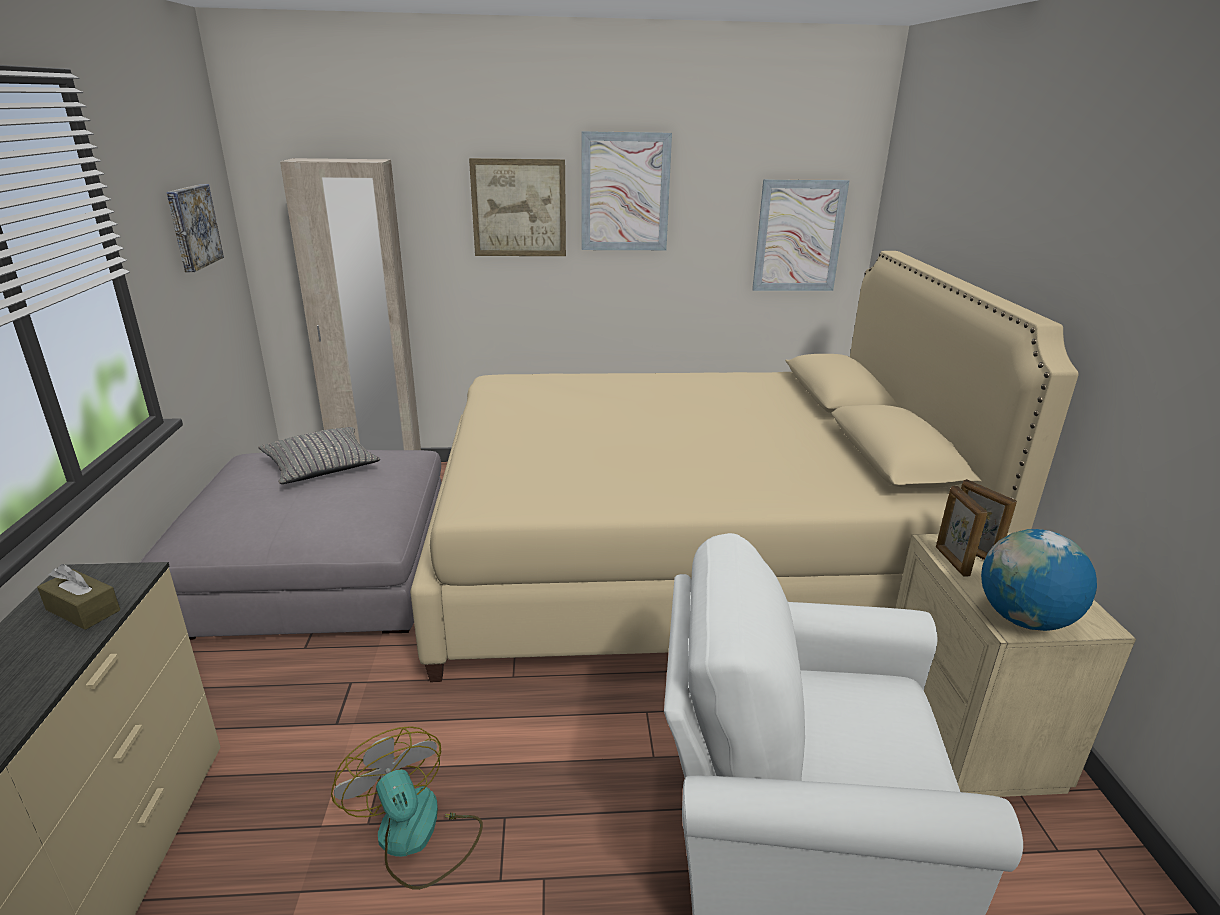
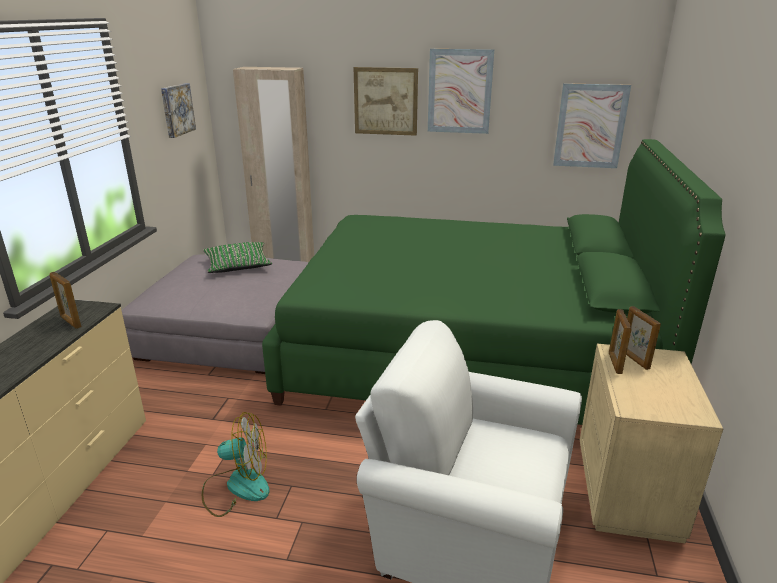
camera: 15 degrees right, 0 degrees up
brown tissue box [37,564,120,630] -> picture frame [49,272,81,329]
grey pillow [258,427,380,484] -> green pillow [203,242,272,273]
fan [331,726,483,890] -> fan turned 105 degrees clockwise [202,412,270,517]
beige bed [410,251,1079,682] -> green bed [262,139,726,425]
globe [981,529,1097,631] -> none

